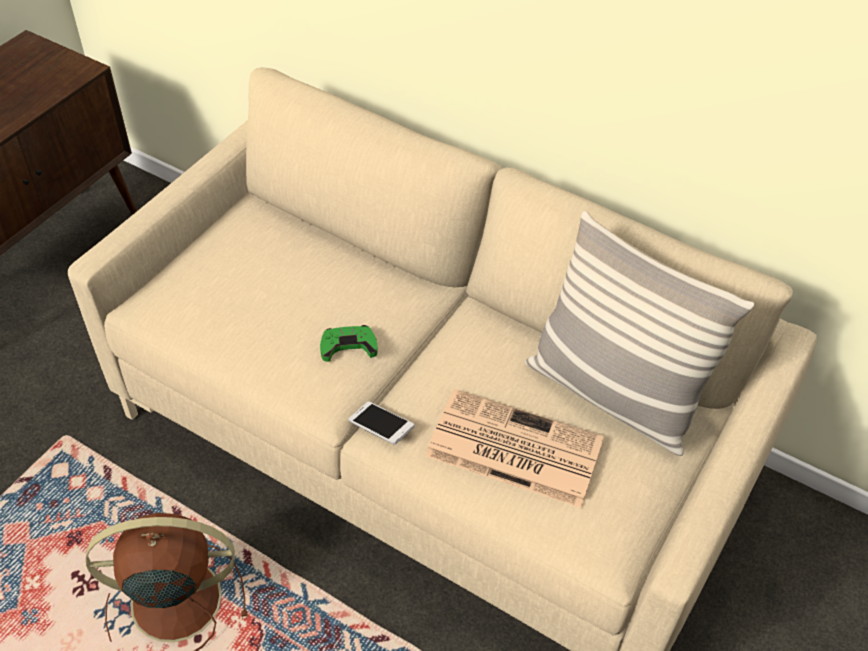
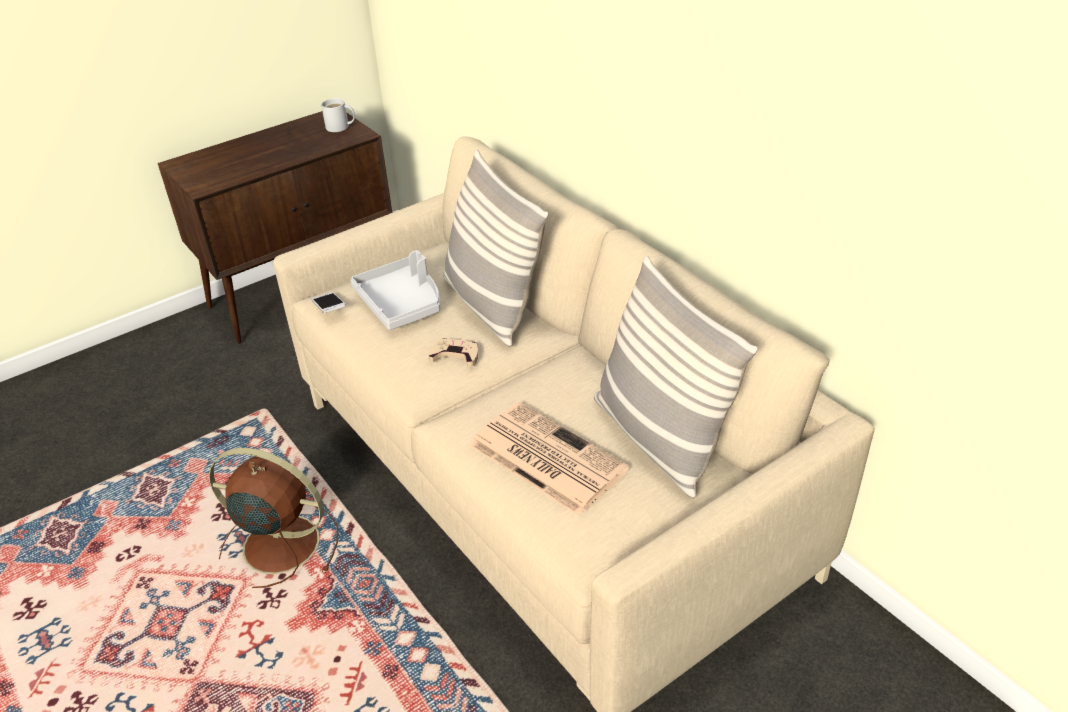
camera: 25 degrees right, 10 degrees down
green game controller [320,325,377,362] -> beige game controller [428,338,478,367]
phone [348,402,415,445] -> phone moved to [312,292,346,313]
none -> white mug [321,98,355,132]
none -> grey tray [350,250,440,330]
none -> pillow [443,150,548,347]

